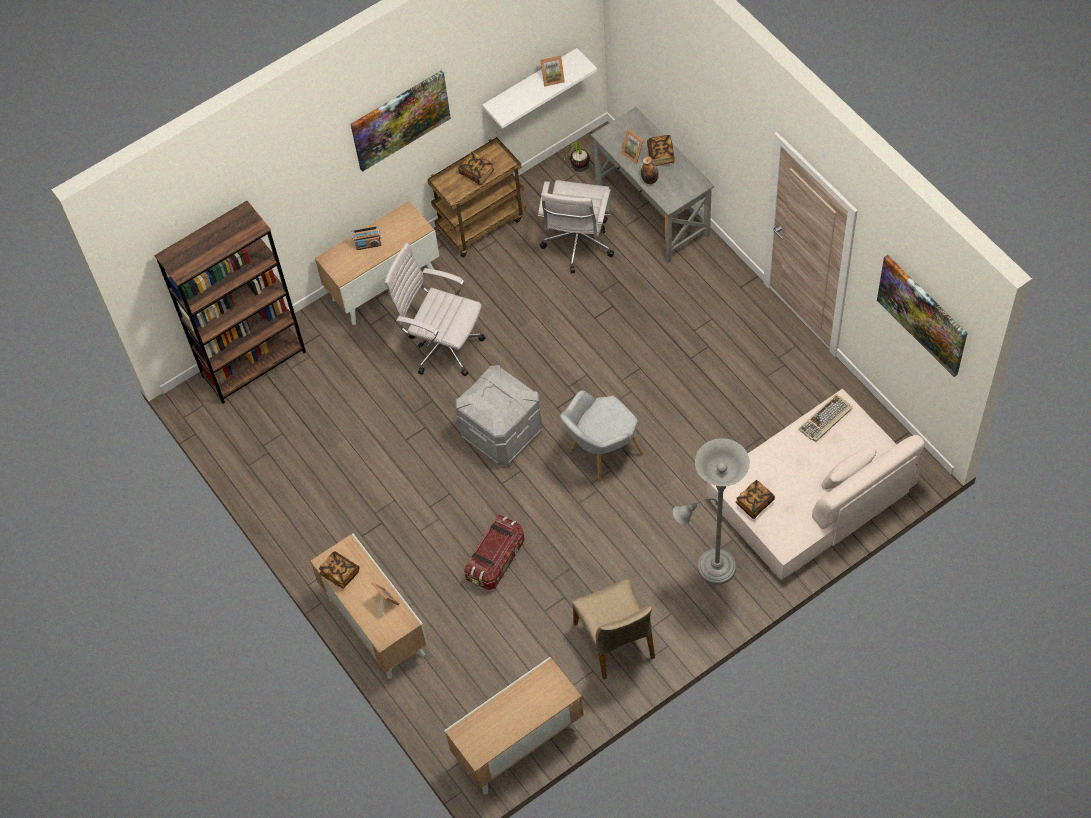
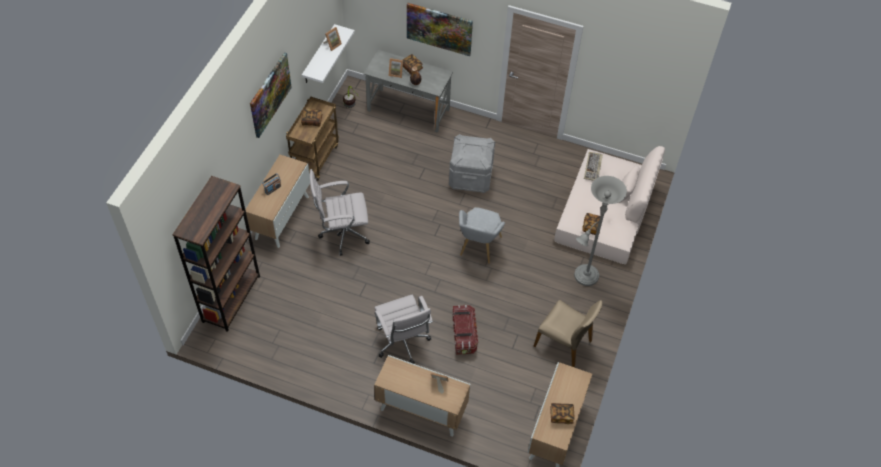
camera: 40 degrees left, 5 degrees down
book [319,551,359,589] -> book moved to [550,403,575,424]
grey storage box [456,365,542,466] -> grey storage box moved to [449,134,495,193]
white office chair [538,180,614,273] -> white office chair moved to [375,295,433,364]
picture [877,255,968,377] -> picture moved to [407,3,473,56]

